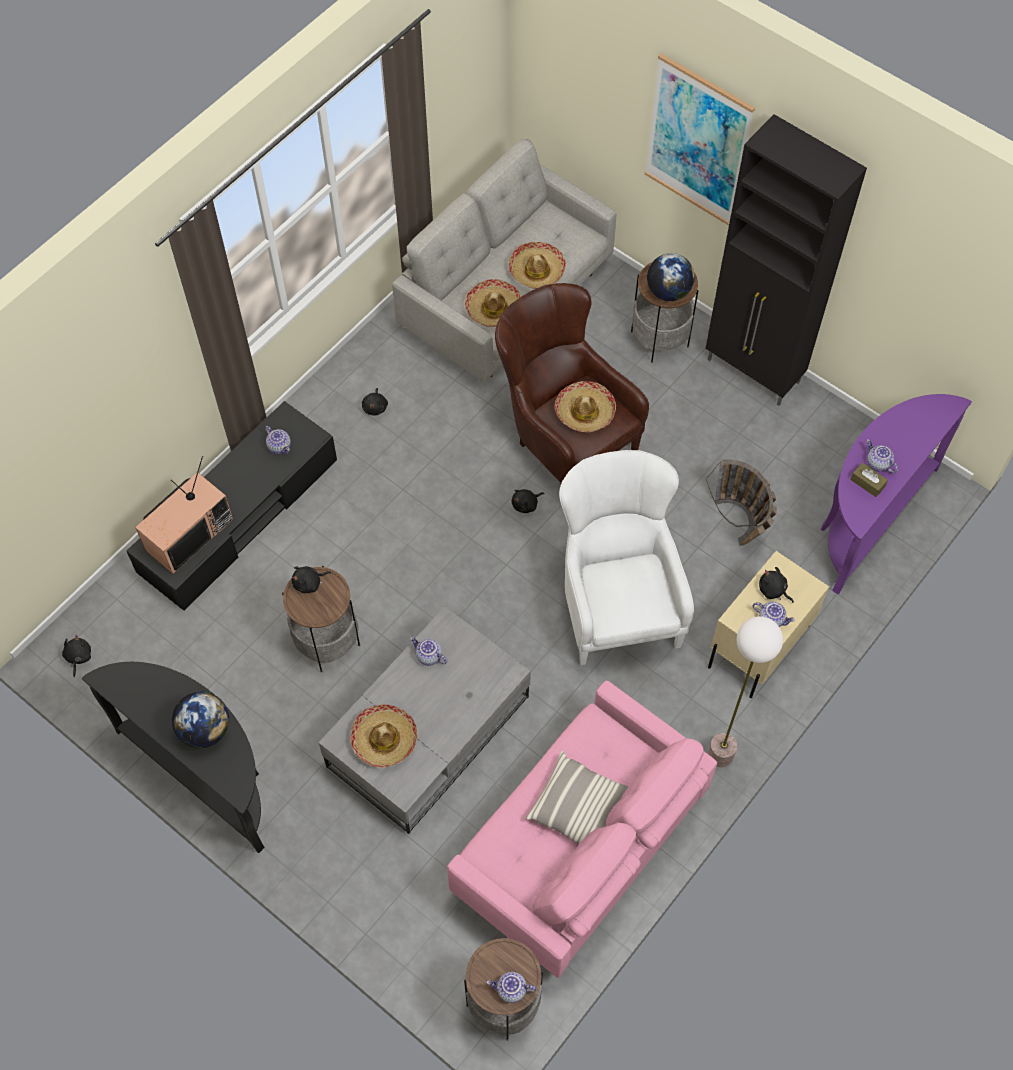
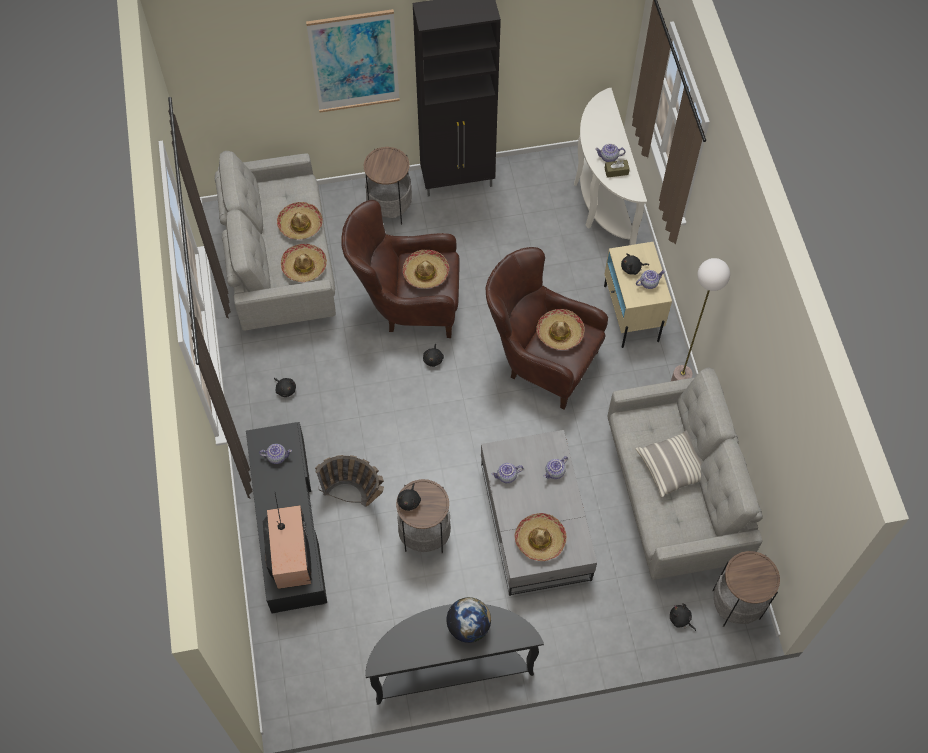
camera: 50 degrees left, 0 degrees up
black plush toy [62,635,91,677] -> black plush toy moved to [670,603,696,631]
pink sofa [447,681,717,978] -> grey sofa [608,368,763,580]
teapot [487,972,537,1003] -> teapot moved to [544,456,568,479]
white armchair [559,450,694,665] -> brown armchair [486,247,608,410]
globe [647,253,695,301] -> none
basket [706,459,777,546] -> basket moved to [315,455,384,507]
purple console table [821,394,972,595] -> white console table [574,88,647,245]
none -> hat [536,309,585,350]

